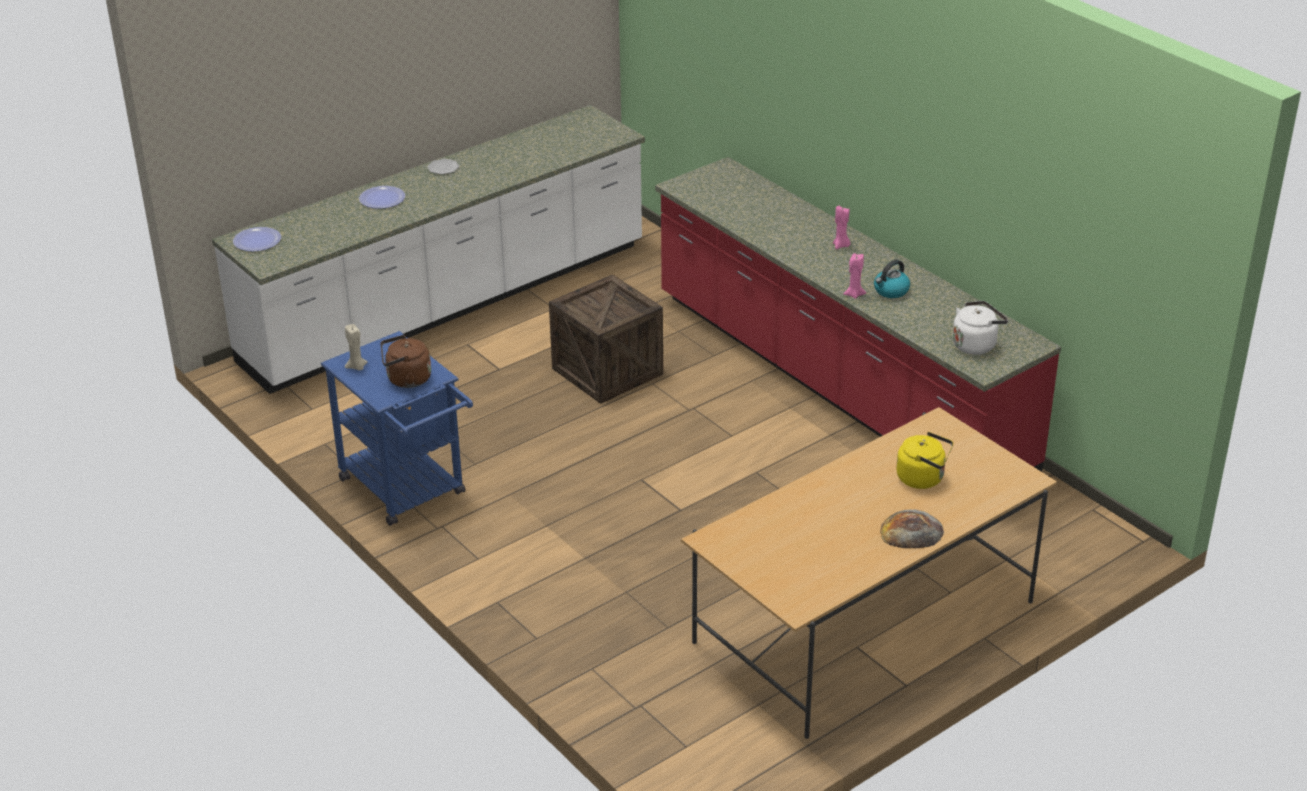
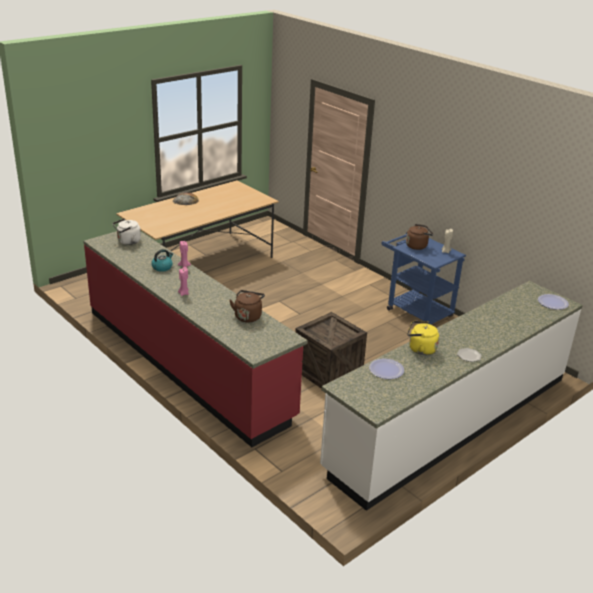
camera: 175 degrees right, 5 degrees down
plate [359,186,405,209] -> plate moved to [369,358,404,379]
yellow kettle [896,432,953,489] -> yellow kettle moved to [407,321,439,355]
none -> brown kettle [229,290,265,322]

